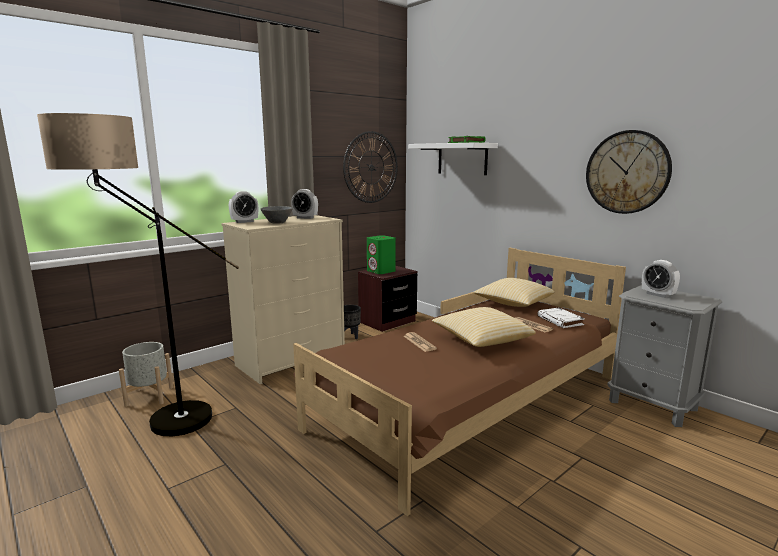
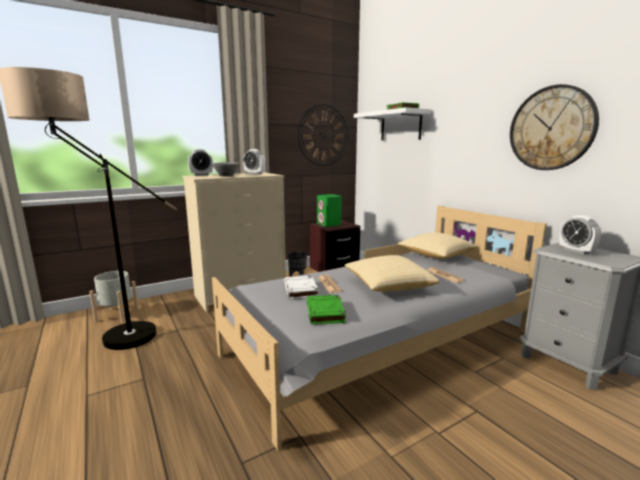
camera: 10 degrees right, 0 degrees up
brown bed [293,248,626,516] -> grey bed [212,205,547,451]
white book [537,308,585,328] -> white book moved to [284,275,319,299]
none -> green book [307,295,346,324]

